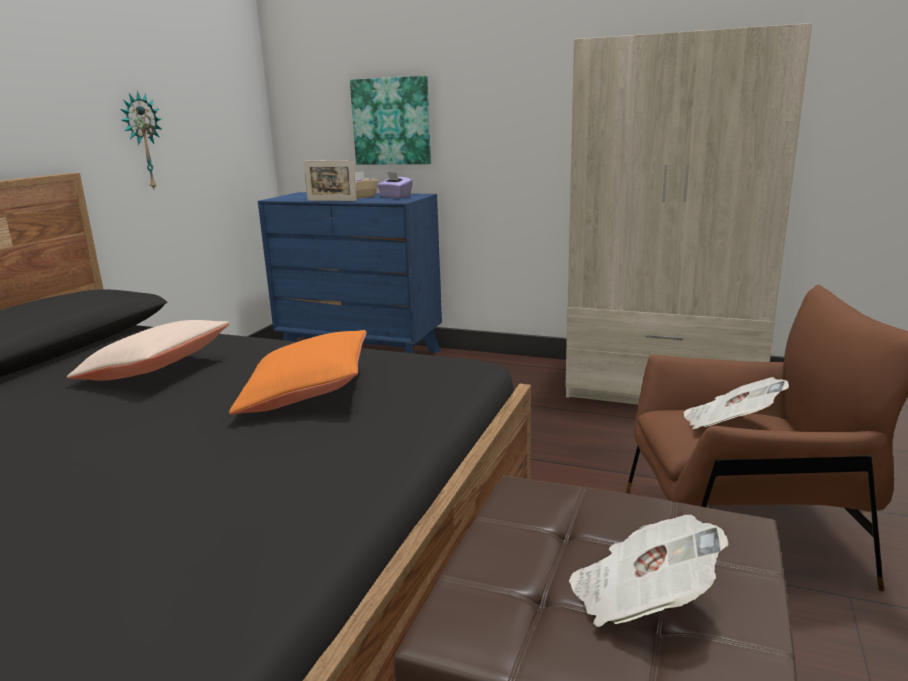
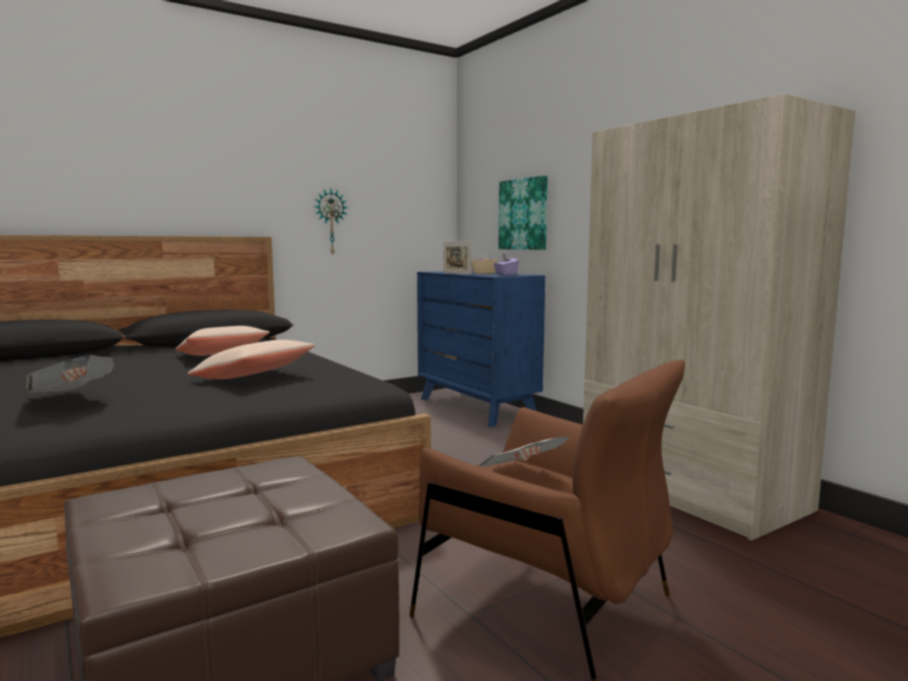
camera: 35 degrees right, 10 degrees down
orange pillow [229,330,367,414] -> beige pillow [187,340,315,379]
newspaper [569,515,729,627] -> newspaper moved to [26,355,115,393]

